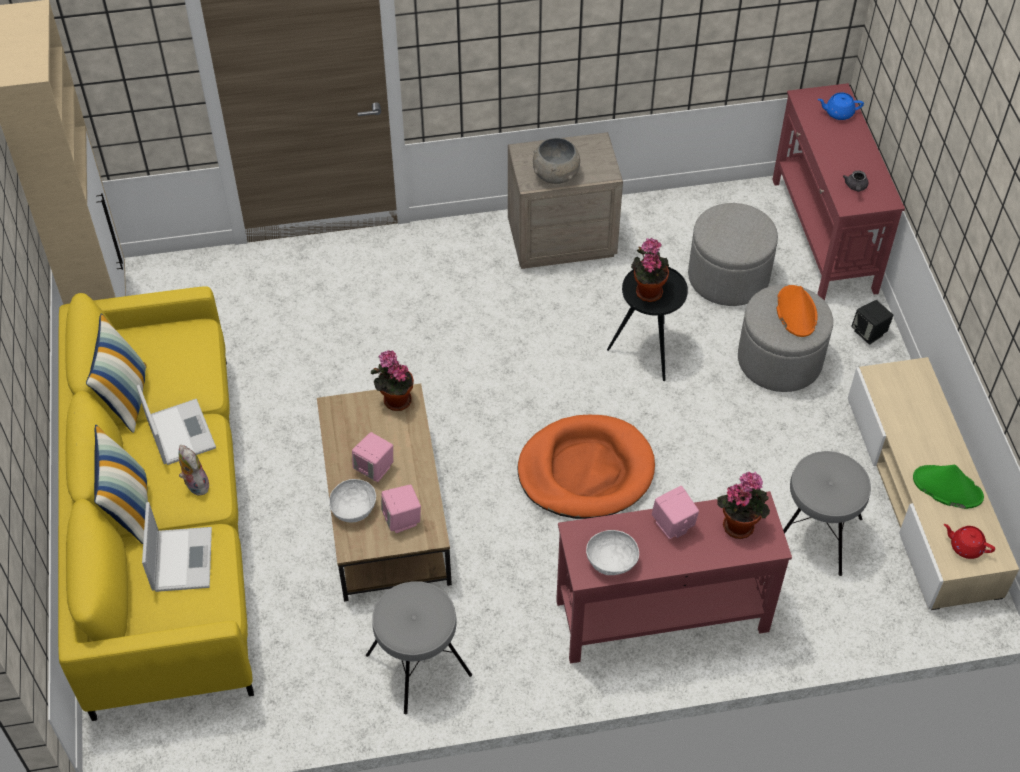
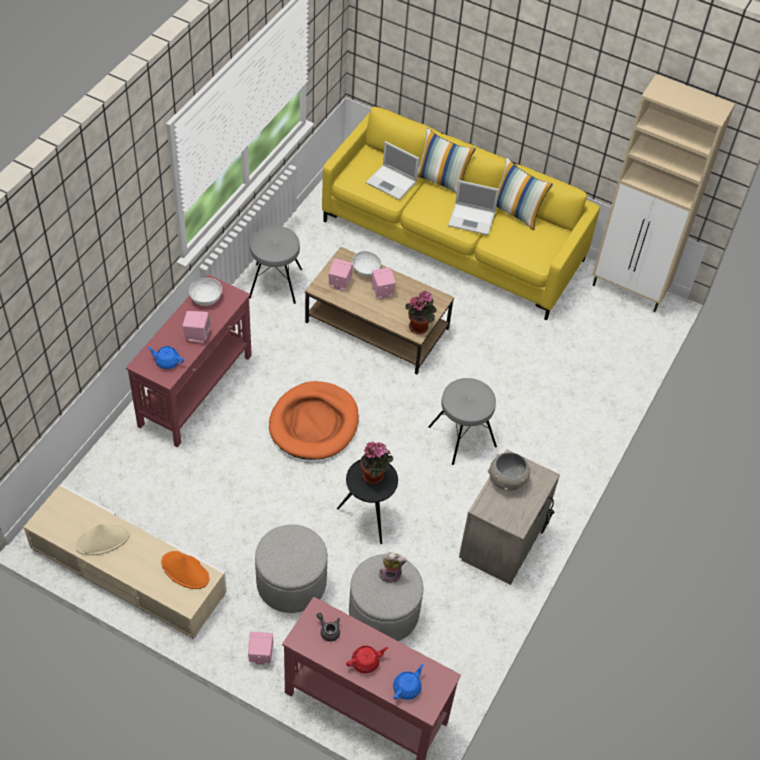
camera: 125 degrees right, 0 degrees up
plush toy [179,445,209,496] -> plush toy moved to [379,552,407,583]
potted plant [717,471,770,539] -> blue teapot [148,346,184,369]
orange hat [777,285,818,337] -> orange hat moved to [161,551,209,589]
grey stool [783,451,871,576] -> grey stool moved to [428,378,497,465]
black speaker [851,300,893,345] -> pink speaker [248,632,273,665]
green hat [913,465,984,509] -> beige hat [75,524,130,555]
red teapot [944,524,995,559] -> red teapot moved to [346,646,389,674]

